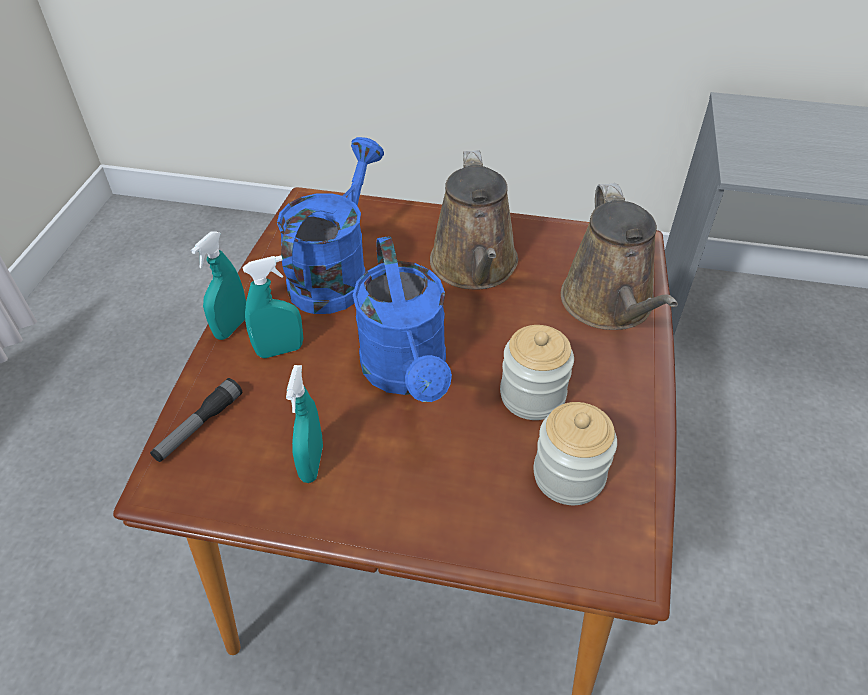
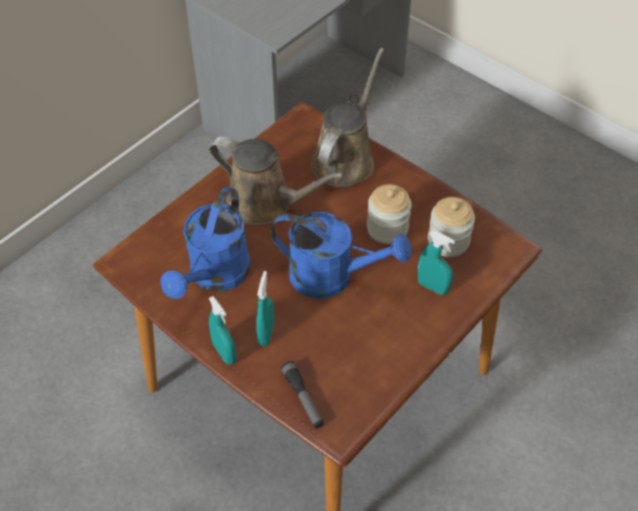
camera: 60 degrees left, 5 degrees up
blue watering can [277,137,384,314] -> blue watering can turned 120 degrees counterclockwise [160,187,250,299]
turquoise spray bottle [286,365,323,483] -> turquoise spray bottle moved to [418,231,455,295]
brown watering can [561,183,678,330] -> brown watering can turned 90 degrees counterclockwise [311,48,384,187]

